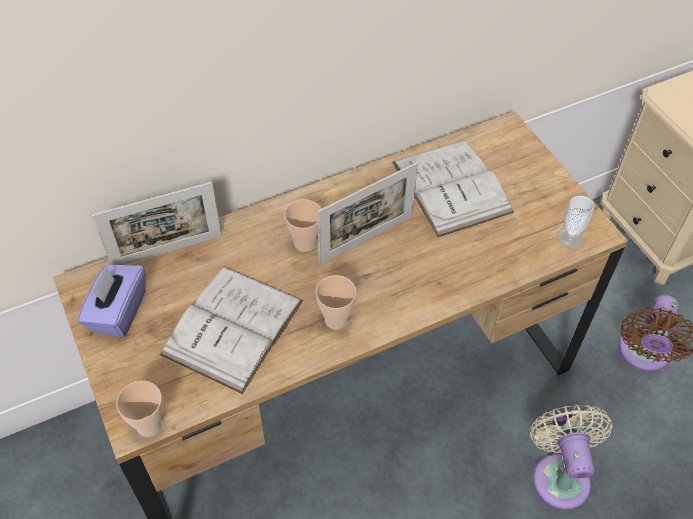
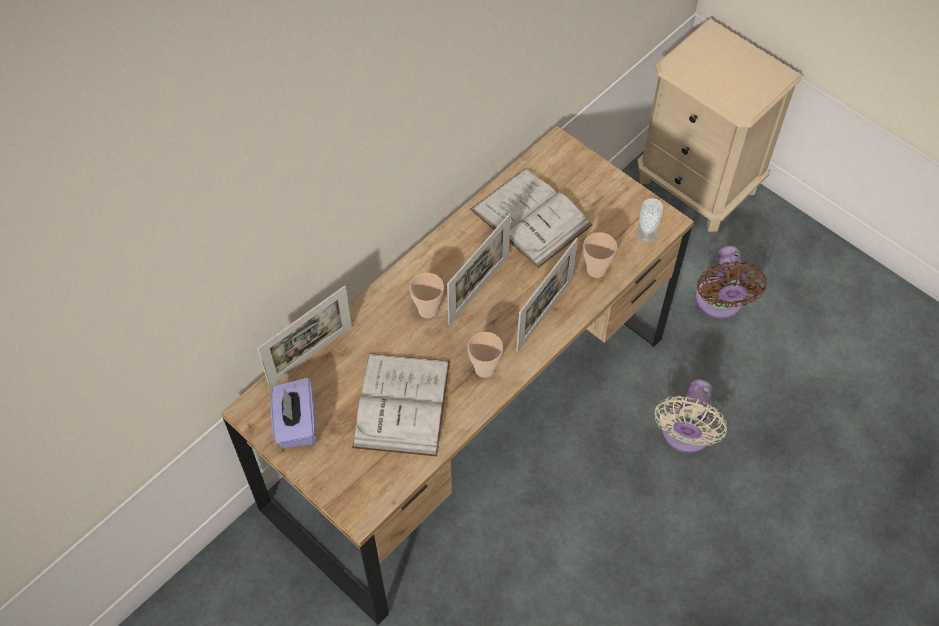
camera: 20 degrees left, 5 degrees up
cup [116,381,163,437] -> cup moved to [583,232,617,278]
beige fan [530,405,613,510] -> beige fan turned 135 degrees counterclockwise [655,380,727,453]
none -> picture frame [516,238,578,352]

